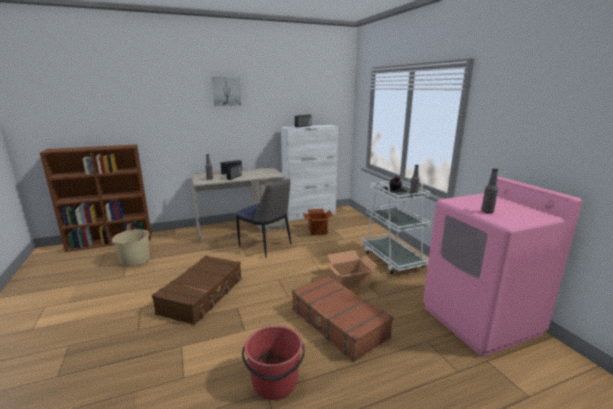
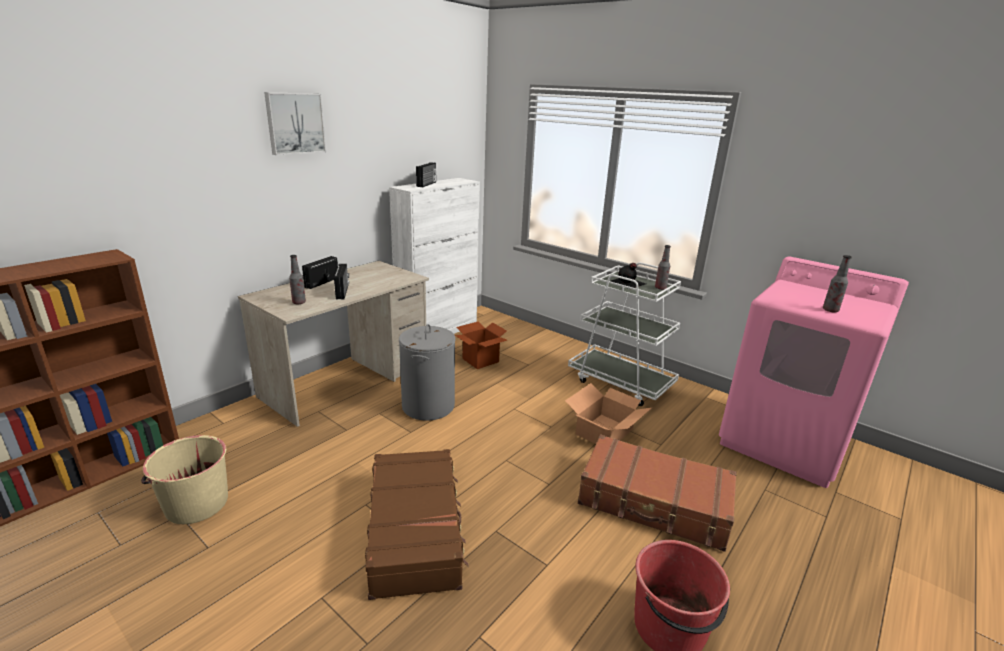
camera: 30 degrees left, 5 degrees up
chair [236,178,291,258] -> grey laundry basket [399,324,455,421]

